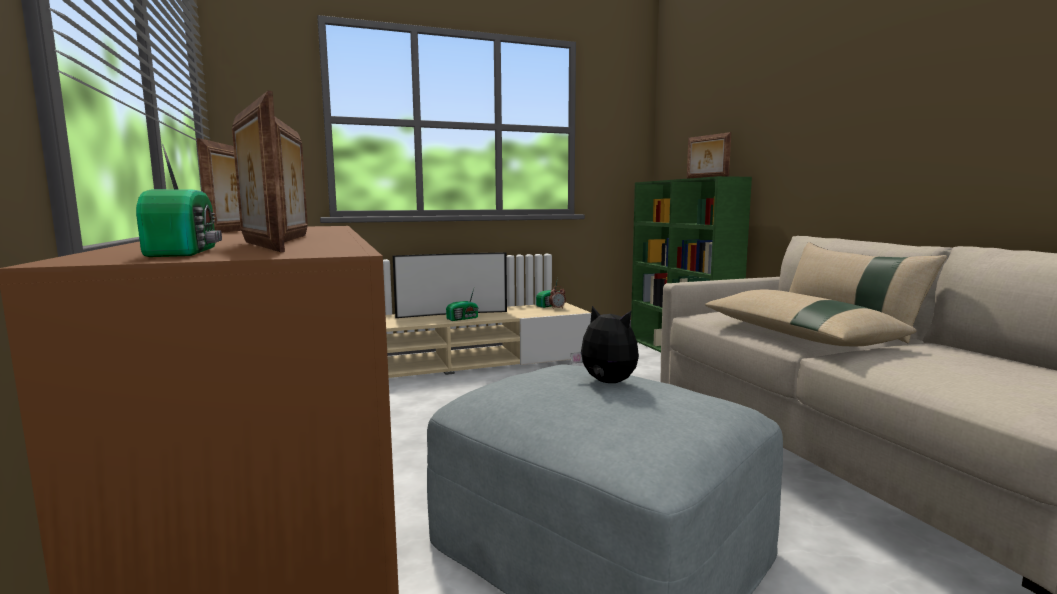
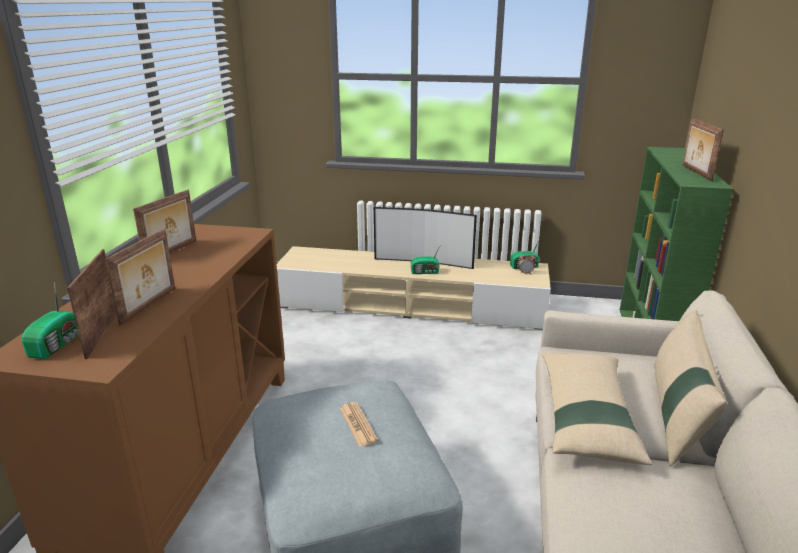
camera: 30 degrees right, 15 degrees up
plush toy [571,306,639,383] -> newspaper [340,402,378,447]

